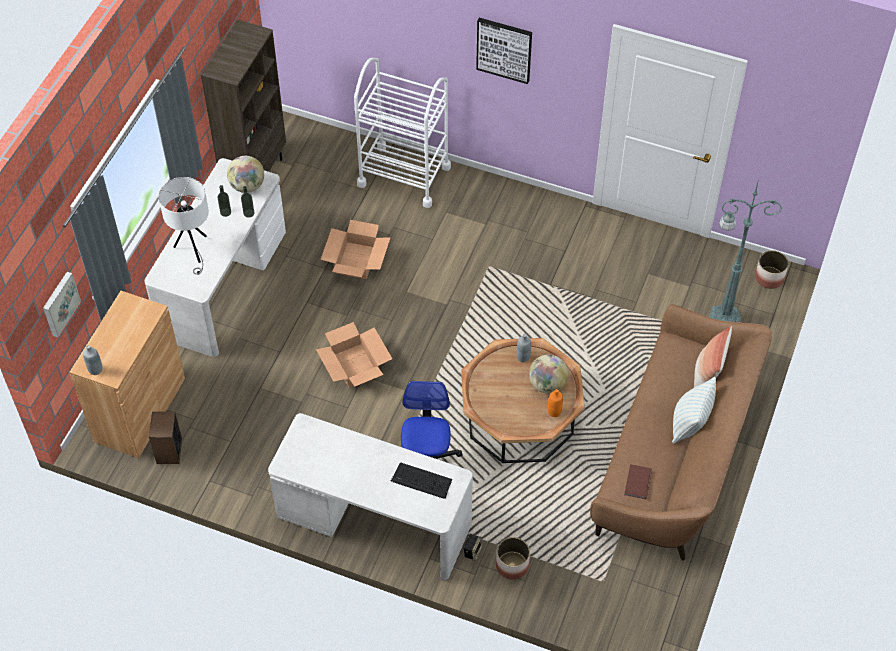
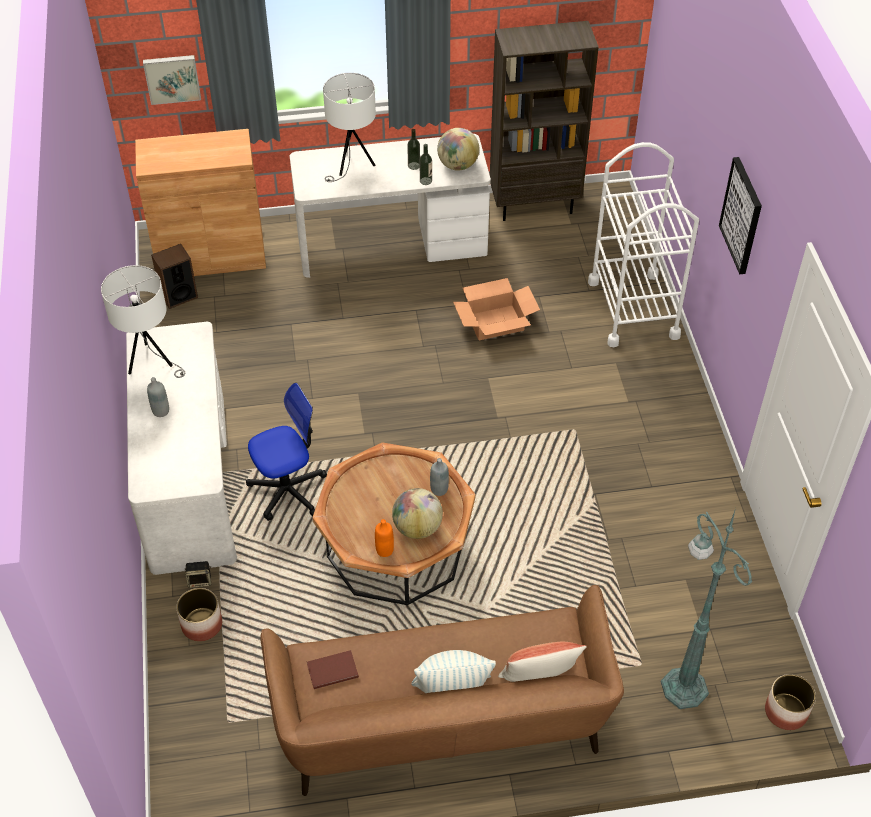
camera: 60 degrees right, 5 degrees down
grey bottle [83,345,102,375] -> grey bottle moved to [147,377,169,417]
cardboard box [316,322,392,388] -> none
keyboard [391,462,452,499] -> none
none -> white table lamp [101,265,185,378]

